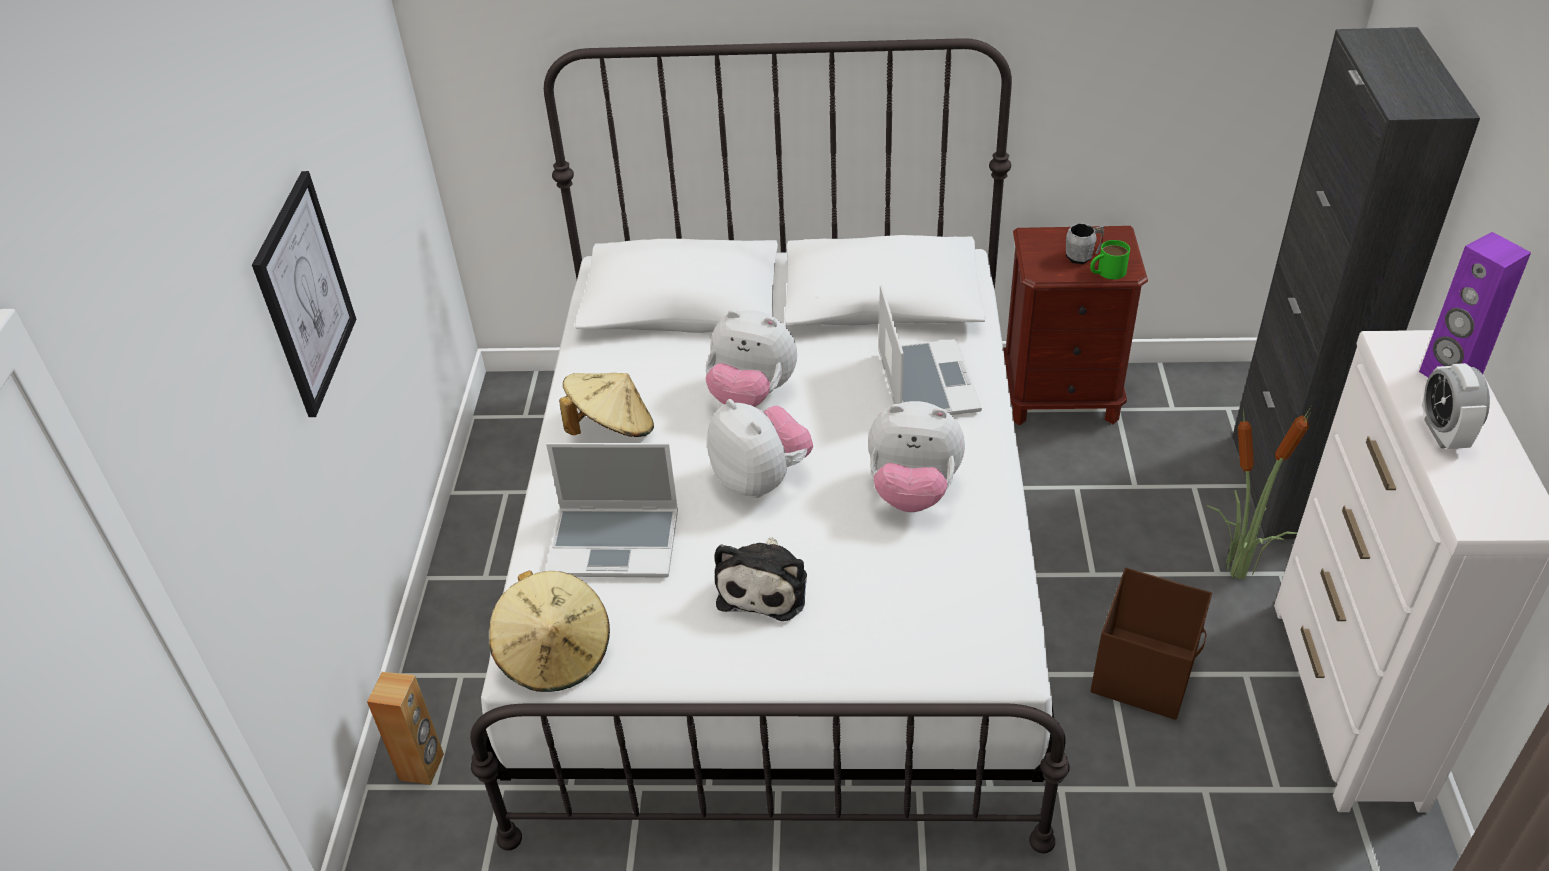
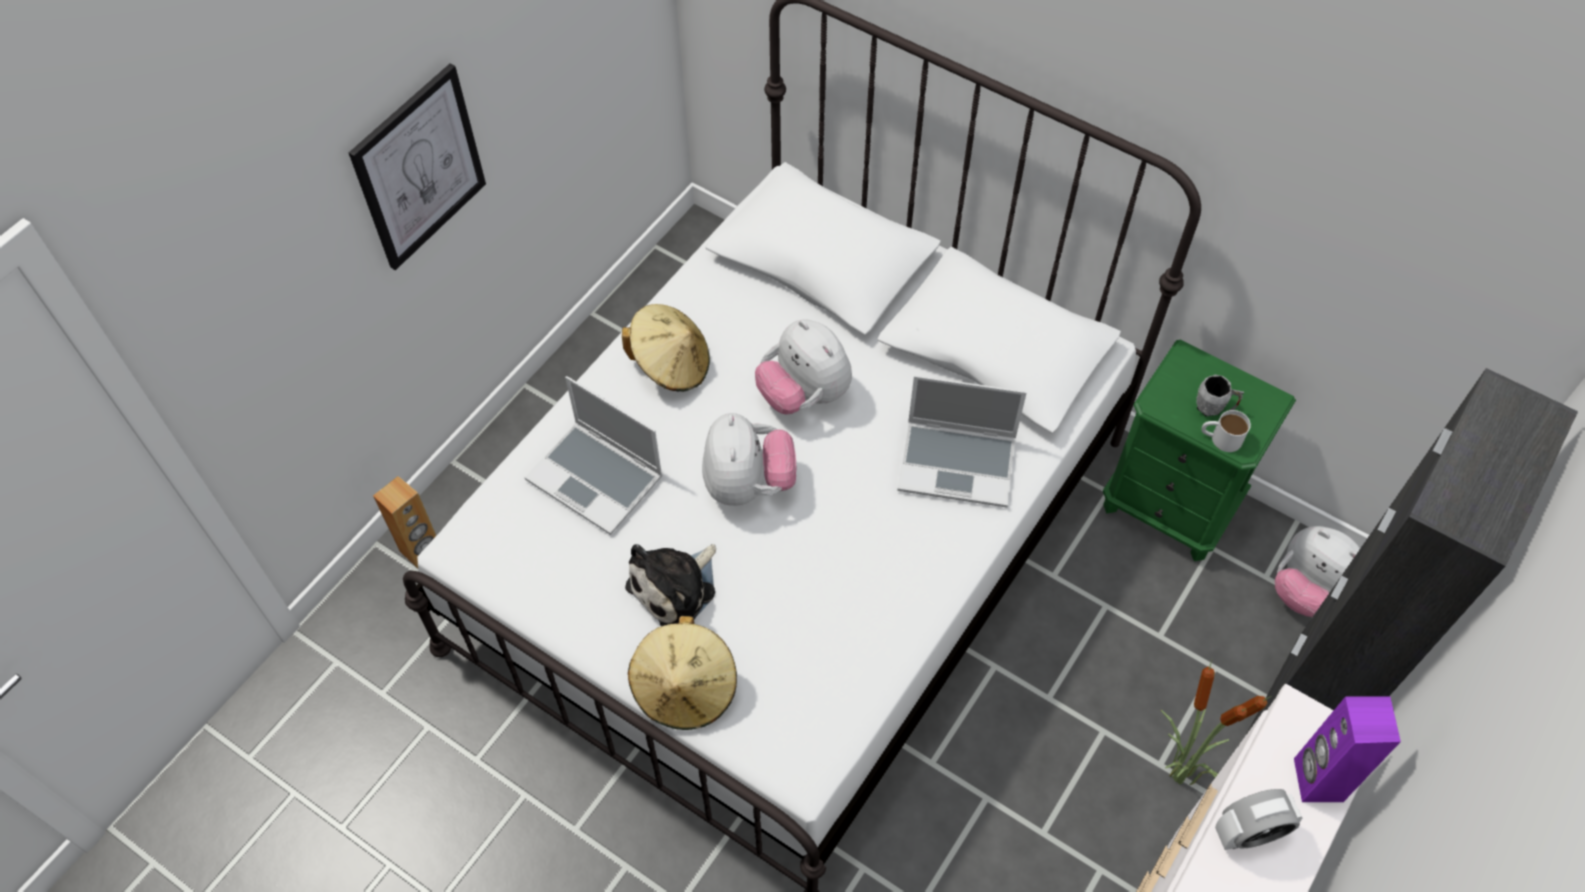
camera: 30 degrees right, 15 degrees up
beige hat [489,571,610,692] -> beige hat moved to [628,616,737,730]
plush toy [868,401,965,512] -> plush toy moved to [1275,526,1360,617]
laptop [879,285,982,415] -> laptop turned 75 degrees clockwise [897,375,1027,508]
brown nightstand [1003,226,1148,425] -> green nightstand [1103,340,1296,561]
green mug [1090,240,1130,279] -> white mug [1202,410,1251,452]
brown storage box [1091,568,1212,720] -> none
alarm clock [1422,363,1490,449] -> alarm clock turned 135 degrees counterclockwise [1215,789,1302,850]

